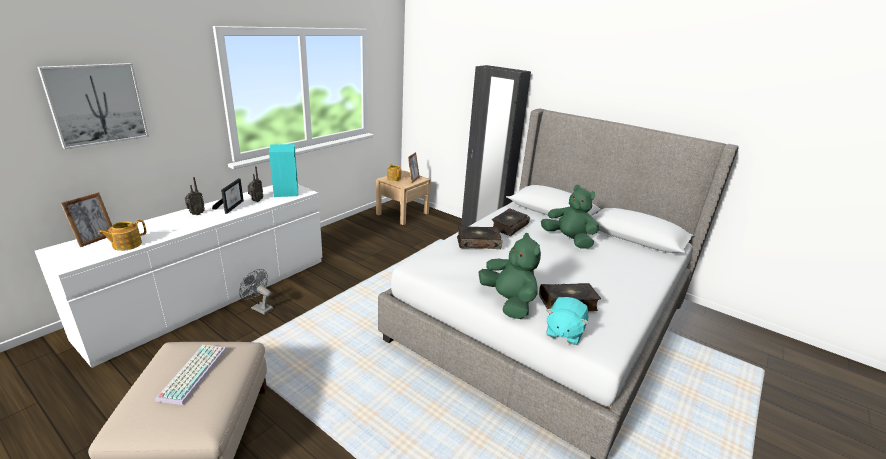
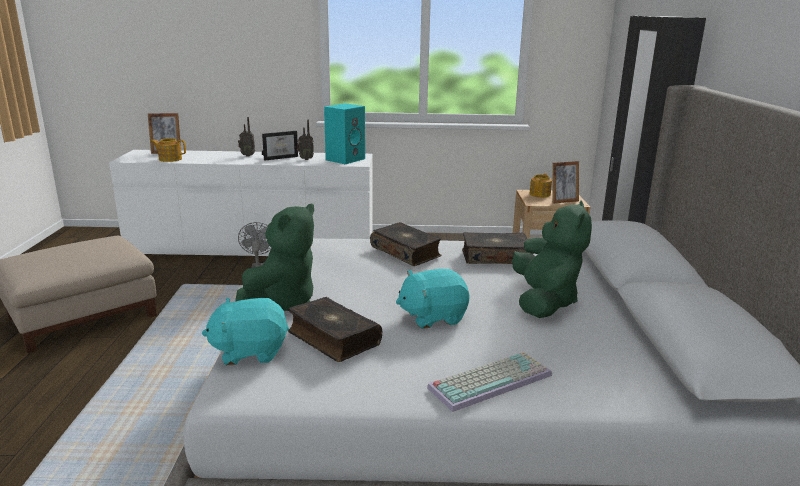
camera: 55 degrees right, 5 degrees down
picture [37,63,149,149] -> none
keyboard [155,345,227,405] -> keyboard moved to [427,352,552,412]
none -> turquoise plush toy [396,269,470,329]

